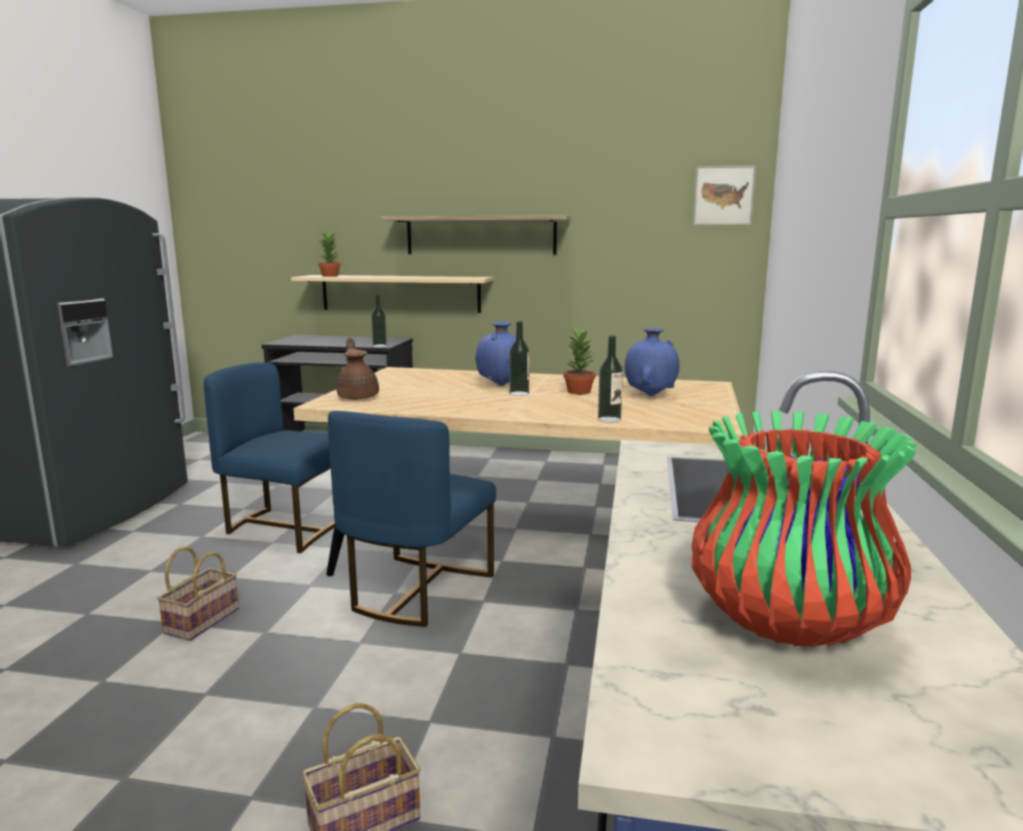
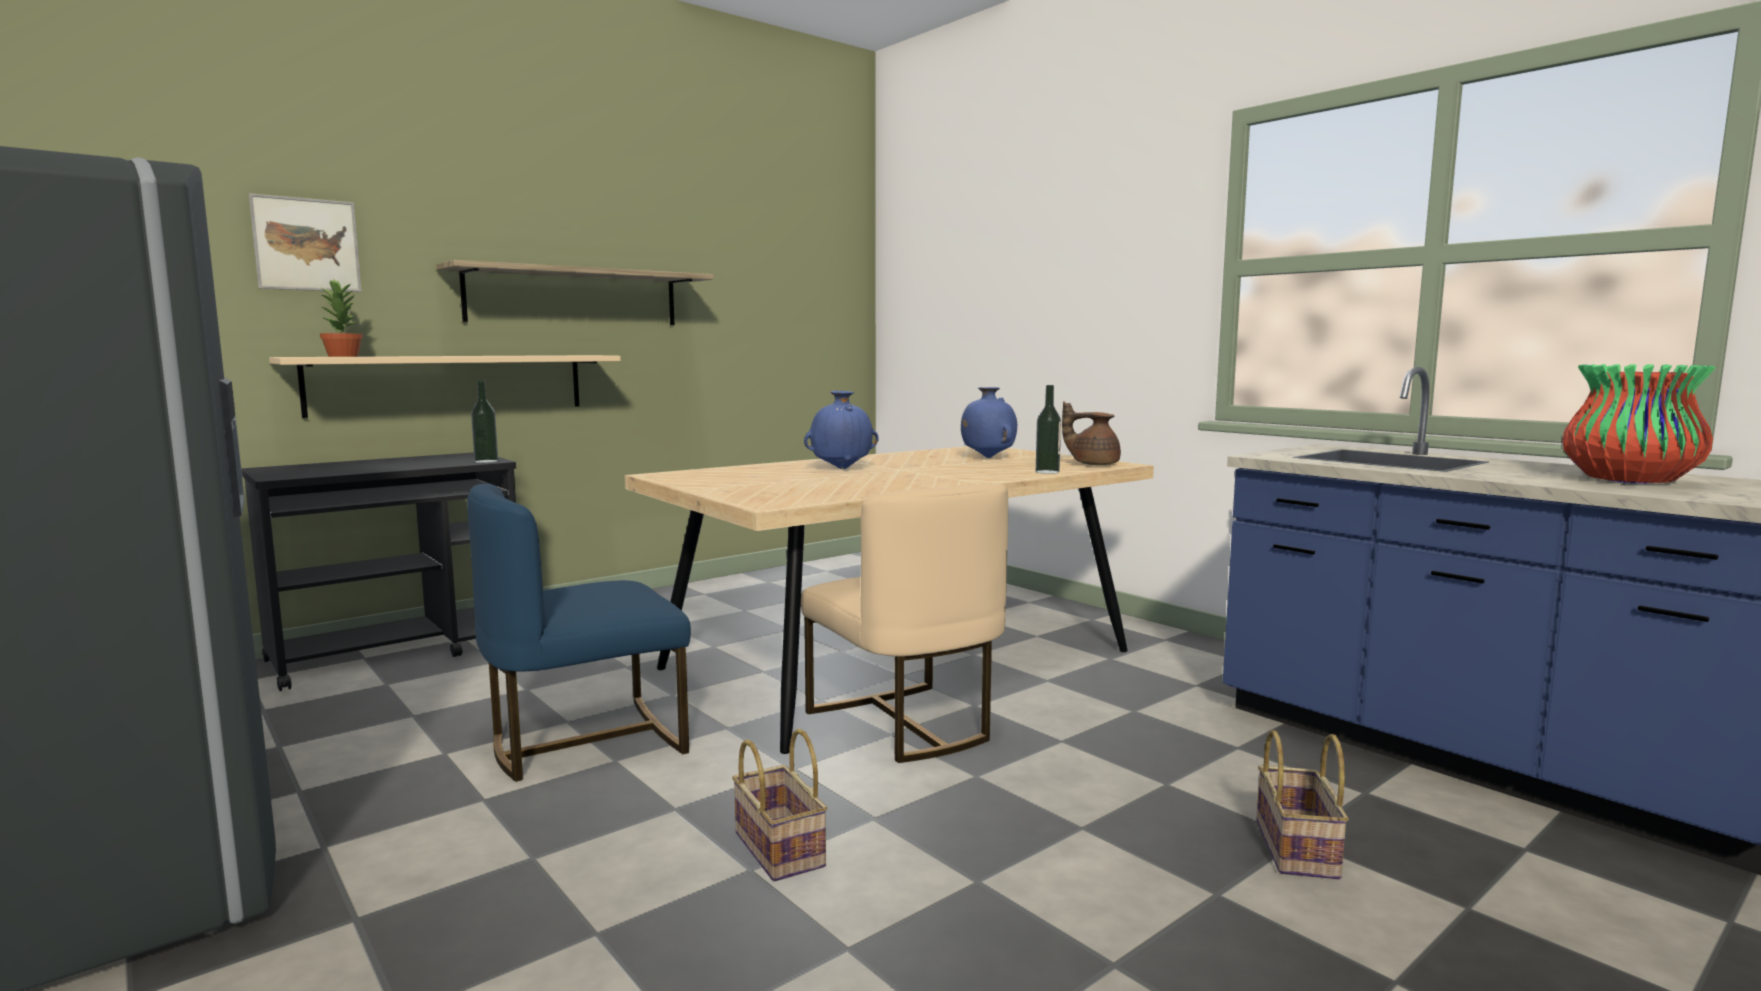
camera: 50 degrees left, 5 degrees down
blue chair [328,411,496,627] -> beige chair [801,484,1008,763]
brown teapot [336,338,379,400] -> brown teapot moved to [1062,401,1121,465]
bottle [509,321,530,396] -> none
potted plant [563,328,596,394] -> none
picture [693,165,756,225] -> picture moved to [249,193,362,292]

